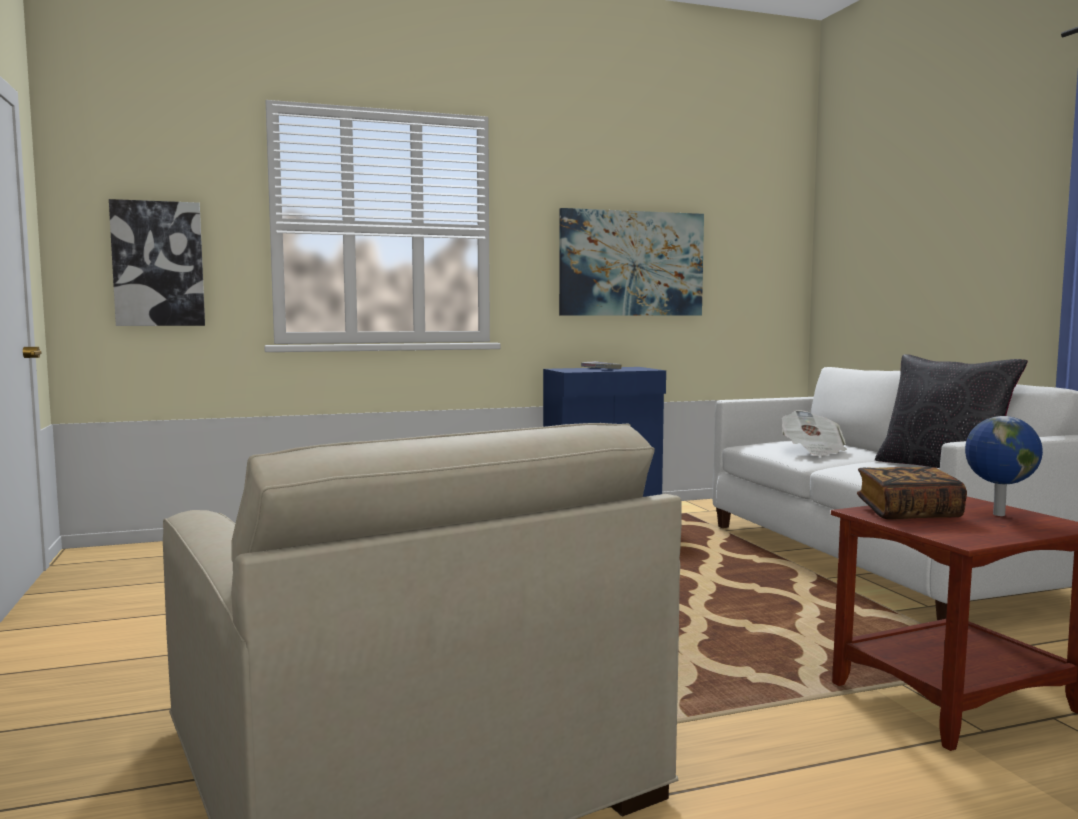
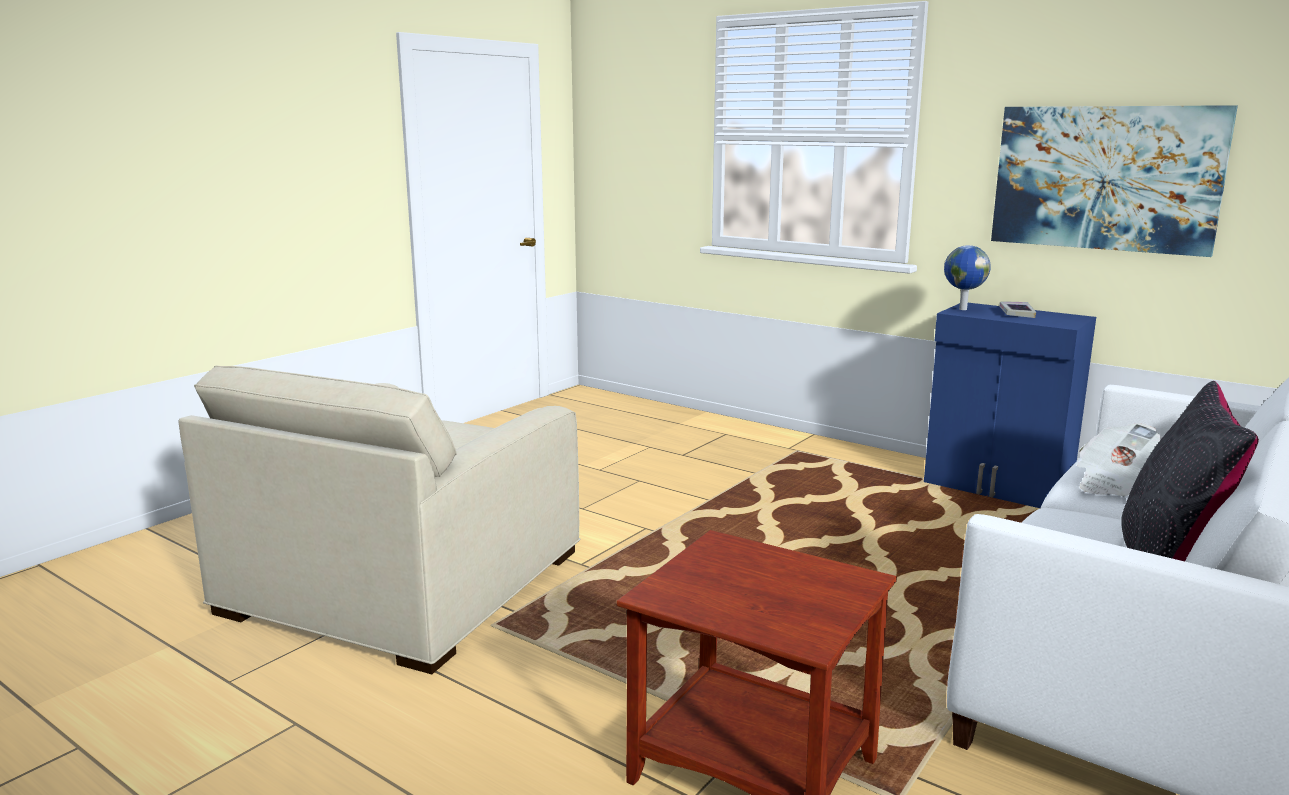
camera: 55 degrees right, 10 degrees up
picture [109,199,205,326] -> none
book [857,467,967,520] -> none
globe [965,416,1043,516] -> globe moved to [944,245,991,310]

